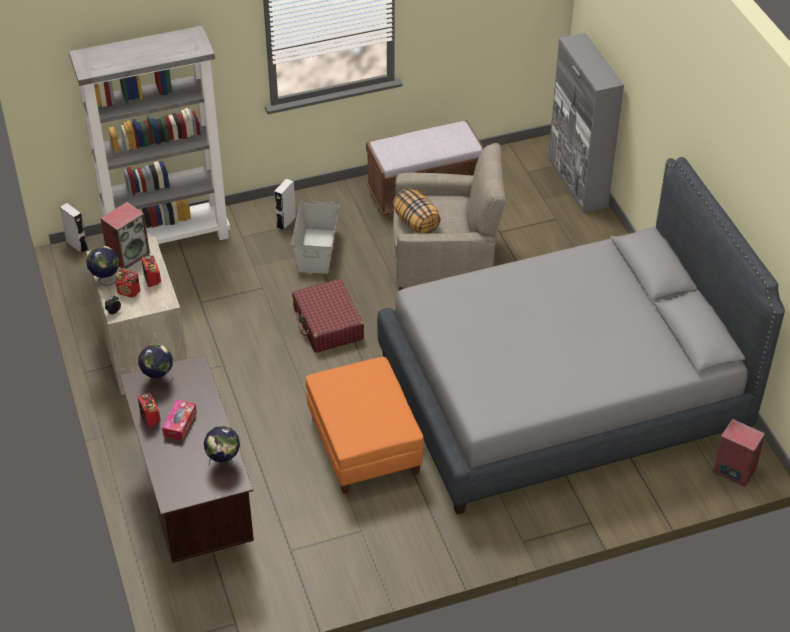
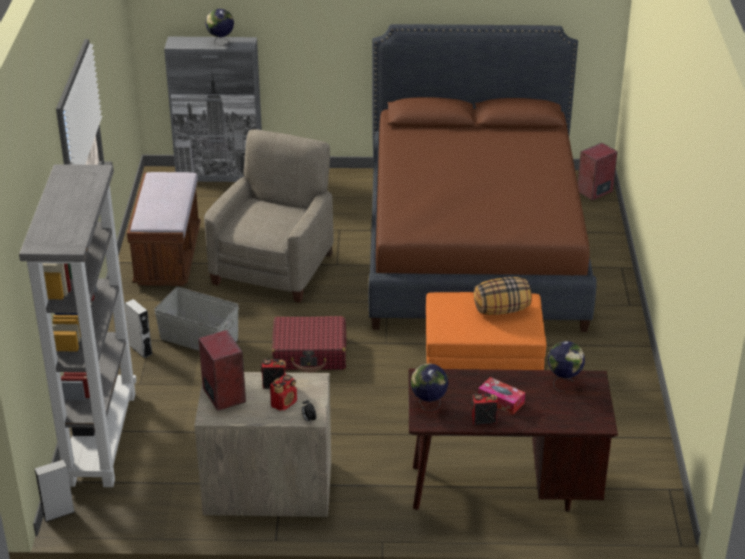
camera: 70 degrees left, 10 degrees down
globe [87,246,119,286] -> globe moved to [205,9,234,46]
grey bed [377,157,785,515] -> brown bed [368,24,597,332]
pillow [393,189,441,233] -> pillow moved to [474,277,532,315]

